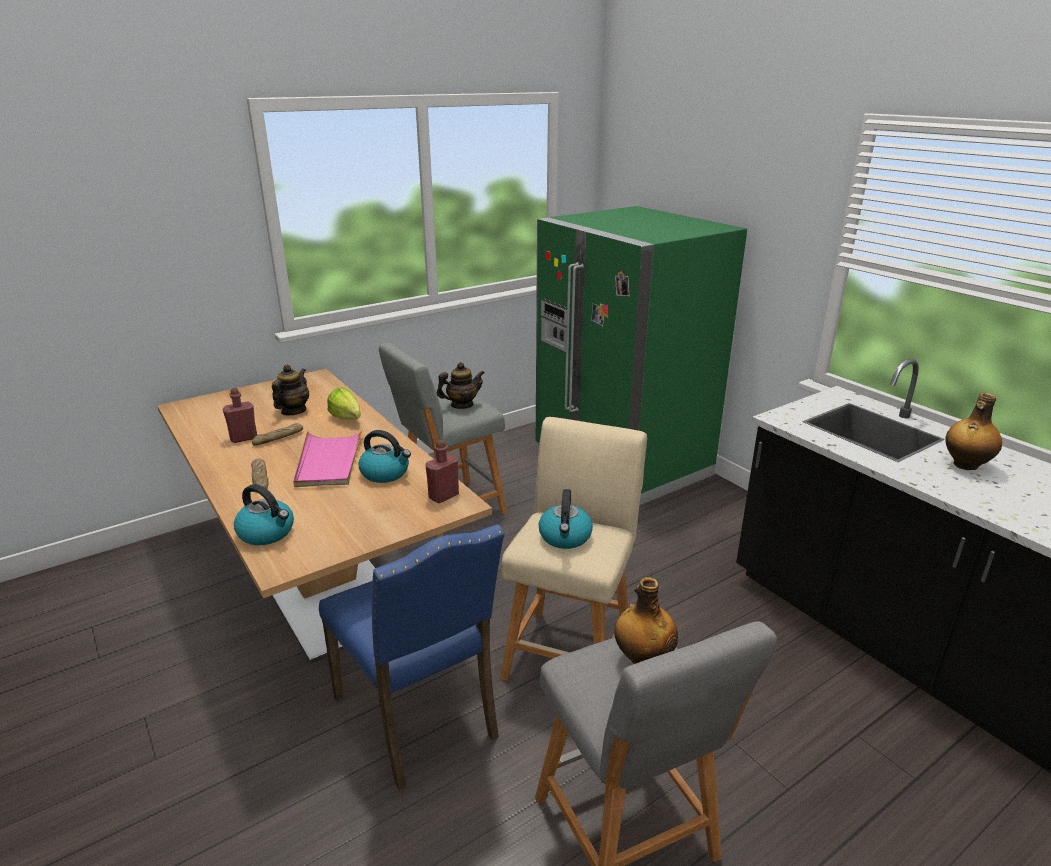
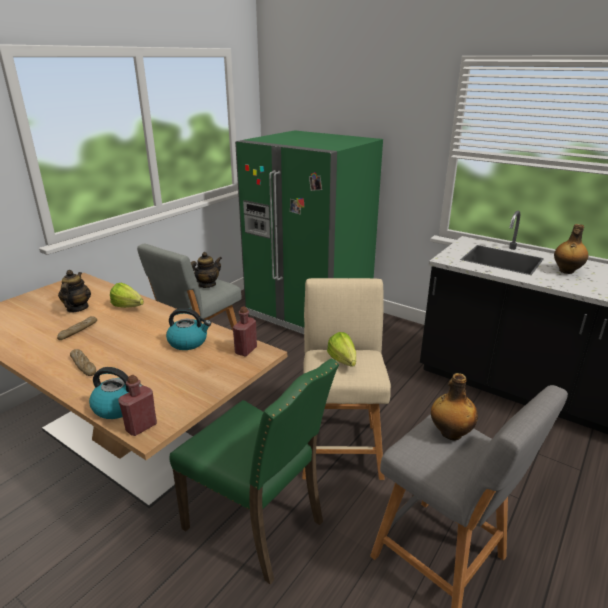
camera: 20 degrees left, 0 degrees up
red bottle [222,388,257,443] -> red bottle moved to [118,375,157,436]
pink tray [293,428,363,487] -> none
blue chair [319,524,504,790] -> green chair [170,359,339,584]
kettle [539,489,593,549] -> lettuce [327,332,356,367]

